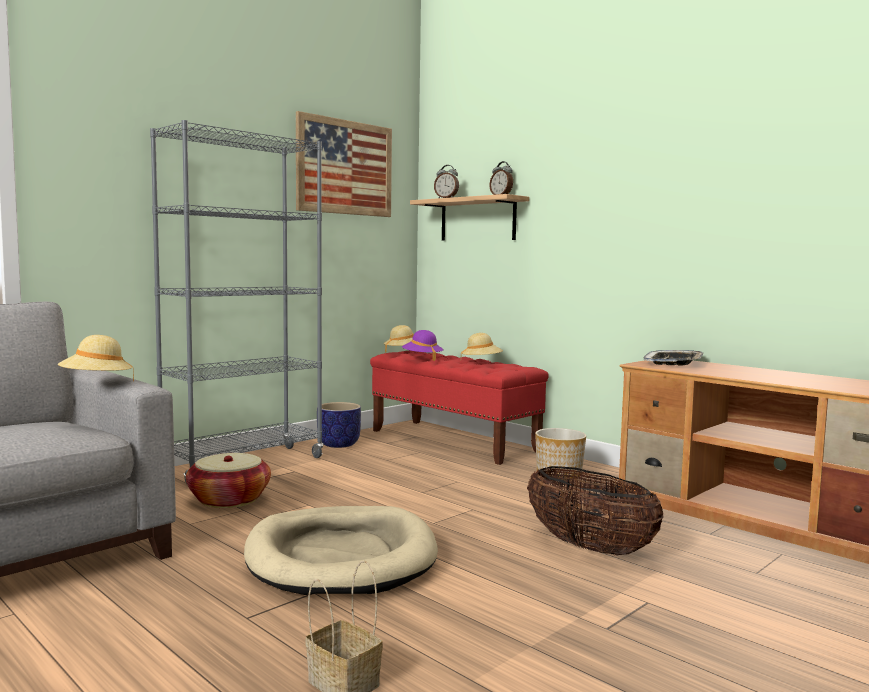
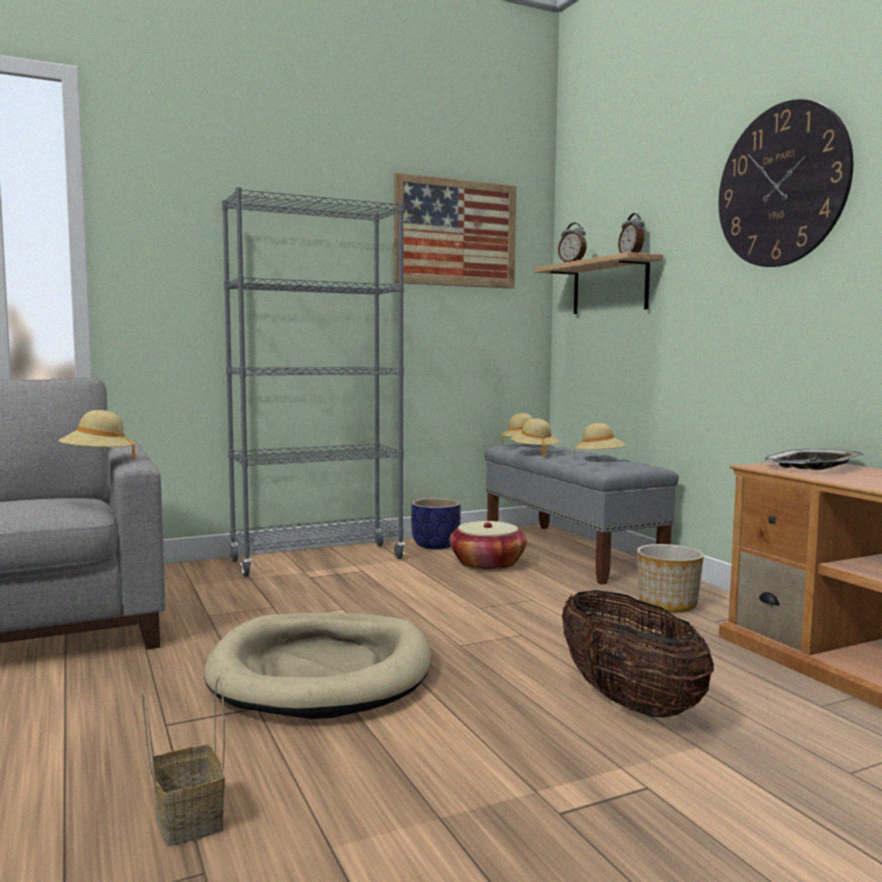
camera: 20 degrees right, 0 degrees up
basket [186,453,271,508] -> basket moved to [449,521,527,571]
red bench [370,350,549,465] -> grey bench [484,444,679,585]
purple hat [402,330,444,361] -> beige hat [511,419,560,456]
none -> wall clock [719,99,853,267]

